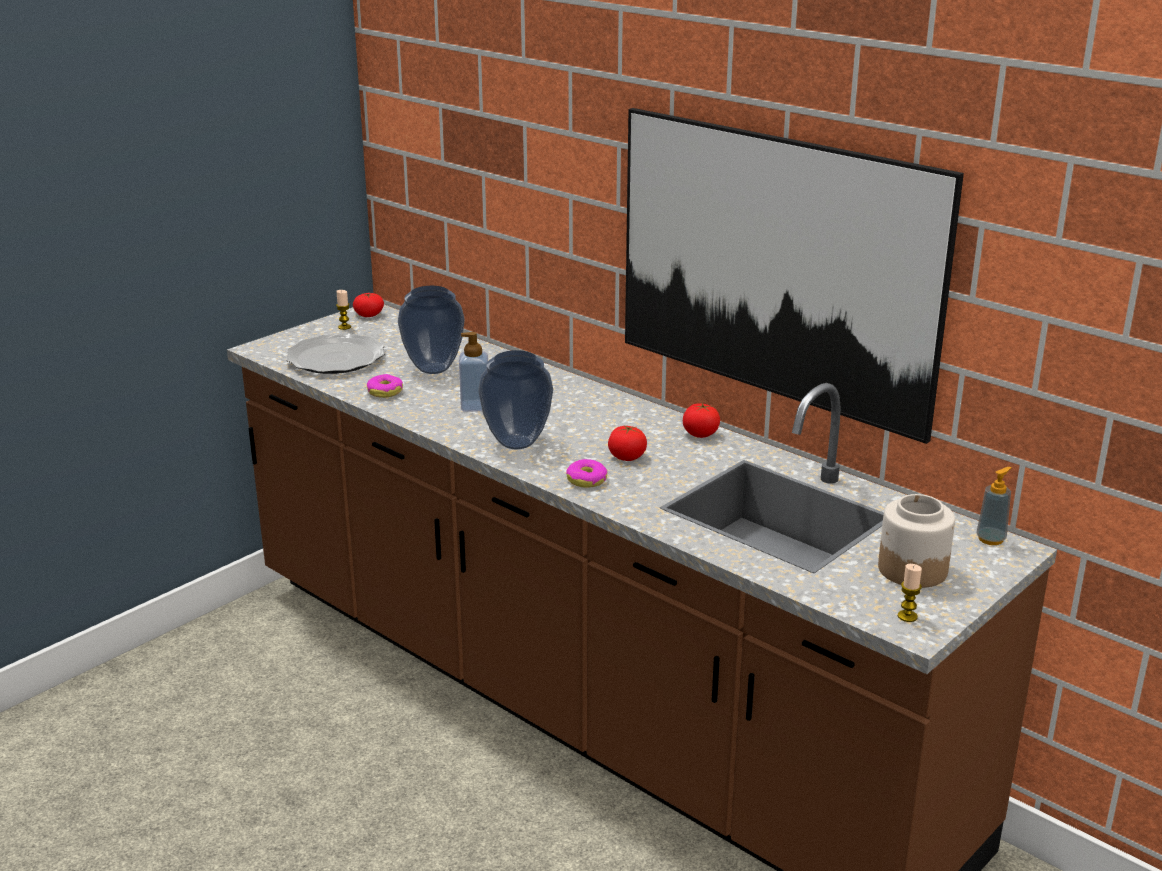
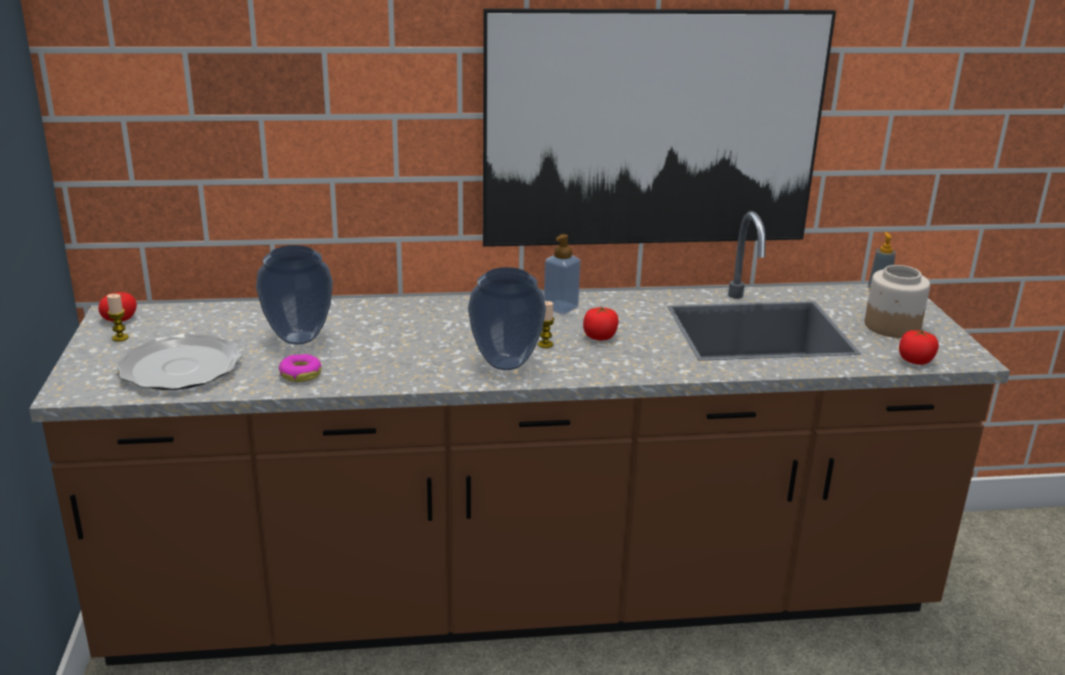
camera: 50 degrees left, 0 degrees up
soap dispenser [459,332,488,412] -> soap dispenser moved to [544,234,581,314]
donut [566,459,608,488] -> none
tomato [683,403,720,438] -> tomato moved to [899,330,939,365]
candle [898,564,922,622] -> candle moved to [538,301,554,348]

